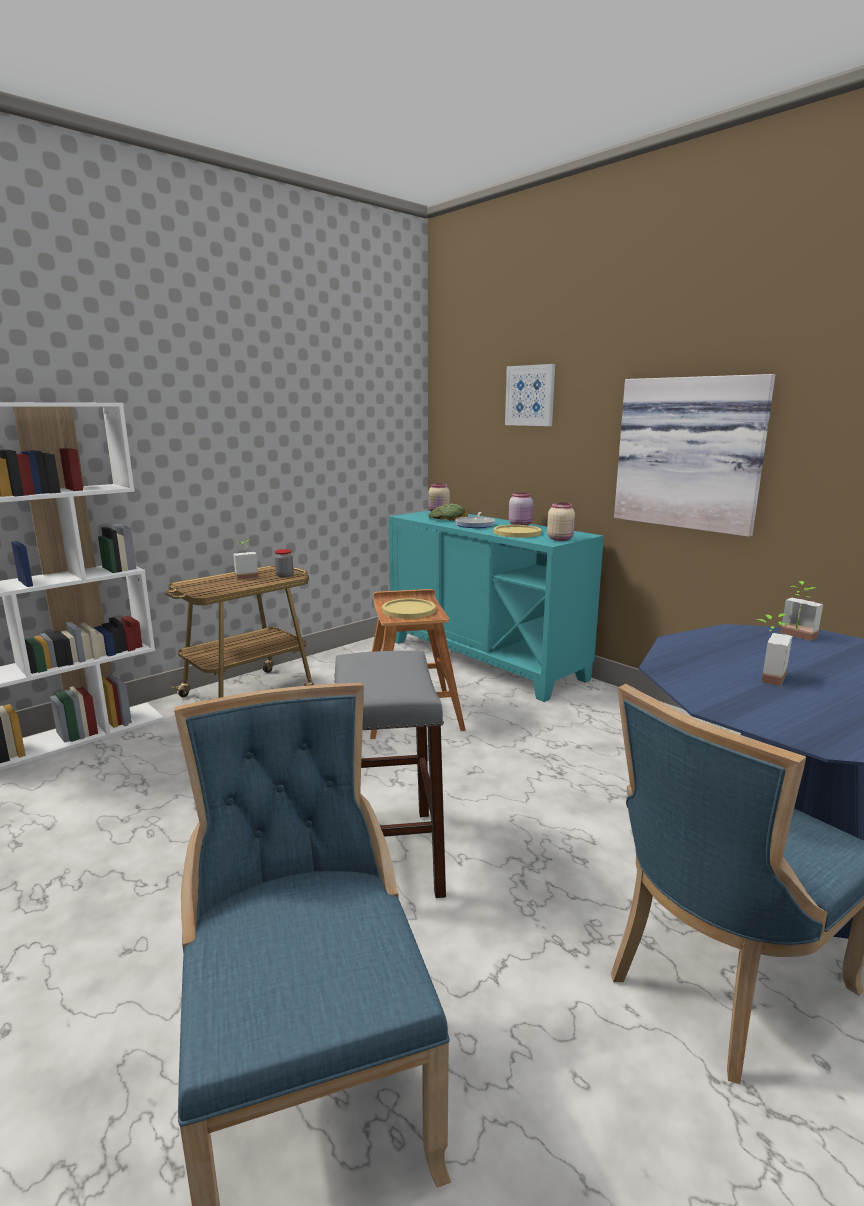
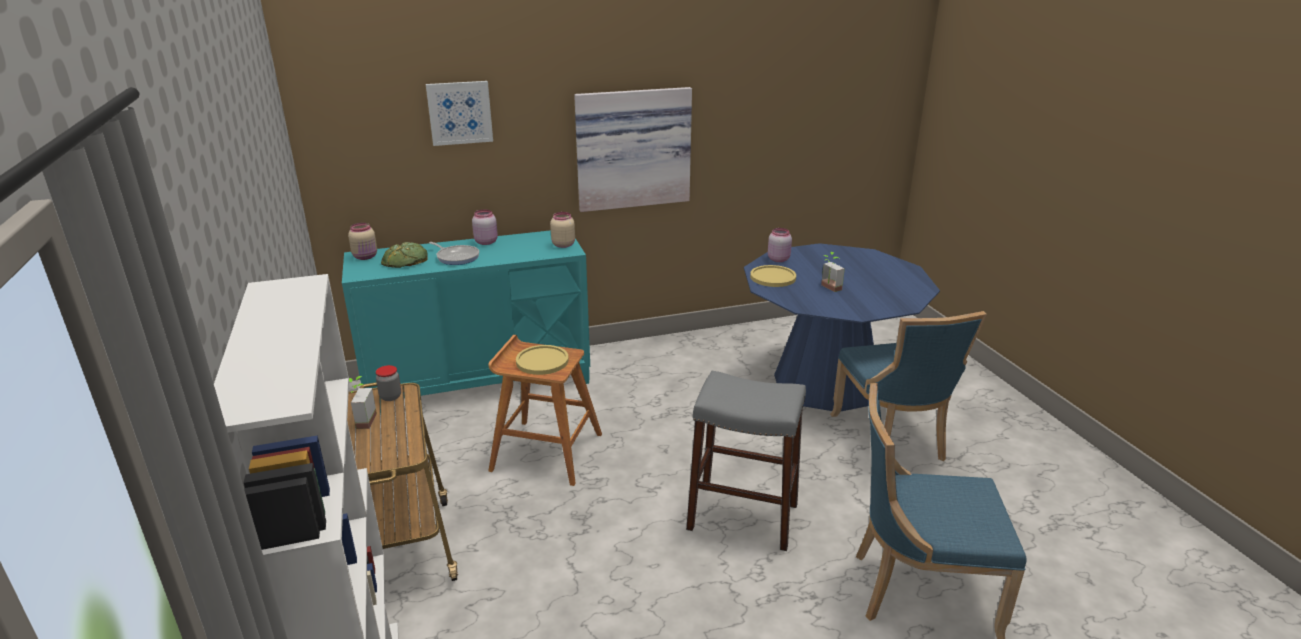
camera: 65 degrees left, 10 degrees up
yellow plate [494,525,541,538] -> yellow plate moved to [750,265,796,287]
potted plant [780,581,823,641] -> pink jar [768,228,792,262]

